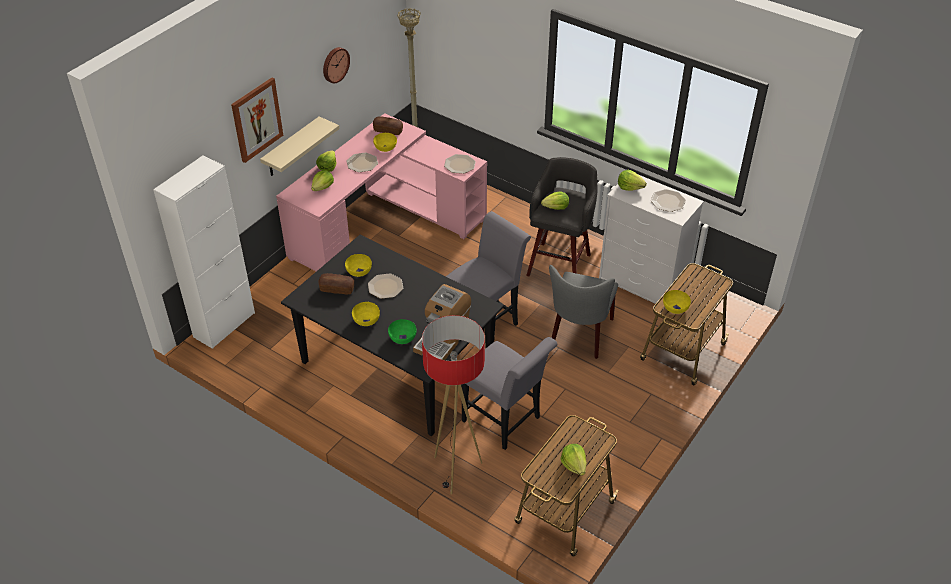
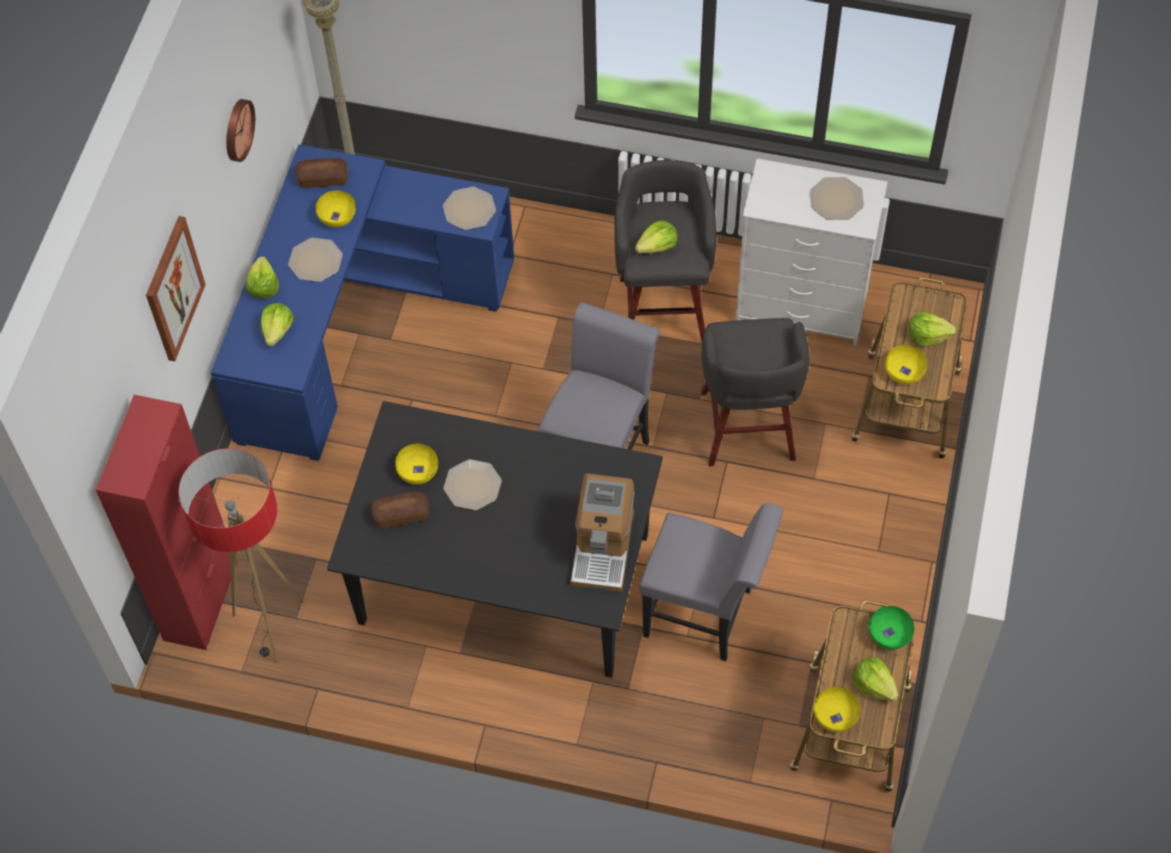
camera: 20 degrees left, 15 degrees up
white cabinet [153,155,255,349] -> red cabinet [96,395,237,650]
beige shelf [260,116,340,176] -> none
pink desk [276,113,487,271] -> blue desk [211,144,514,461]
yellow bowl [352,302,380,326] -> yellow bowl moved to [814,687,860,732]
green bowl [388,319,416,344] -> green bowl moved to [869,606,914,650]
floor lamp [422,315,485,495] -> floor lamp moved to [179,448,304,663]
grey chair [549,265,618,359] -> grey stool [701,318,810,466]
lettuce [618,170,647,191] -> lettuce moved to [909,312,956,346]

